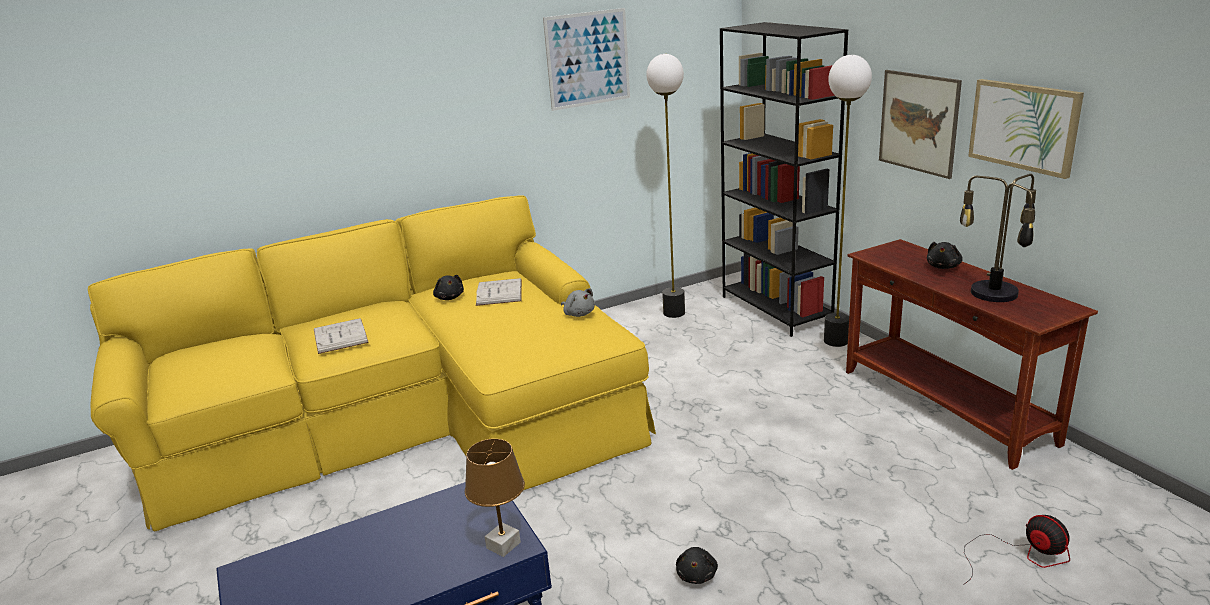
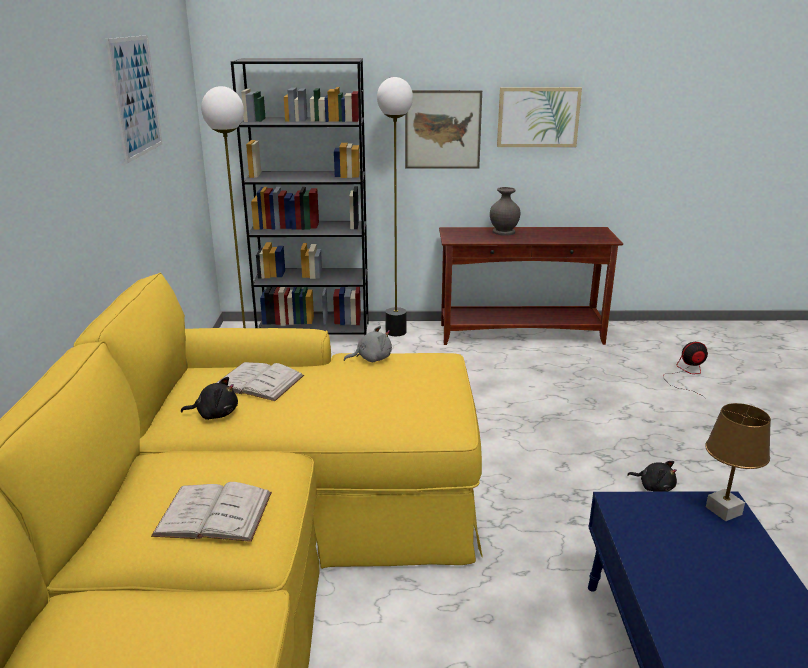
camera: 65 degrees left, 0 degrees up
black plush toy [927,242,963,269] -> grey vase [490,187,520,236]
table lamp [960,174,1036,302] -> none

